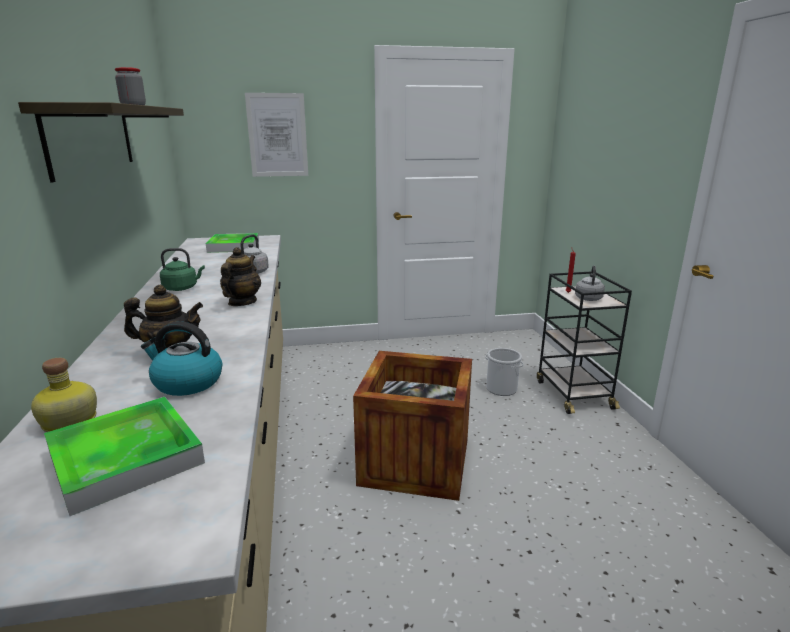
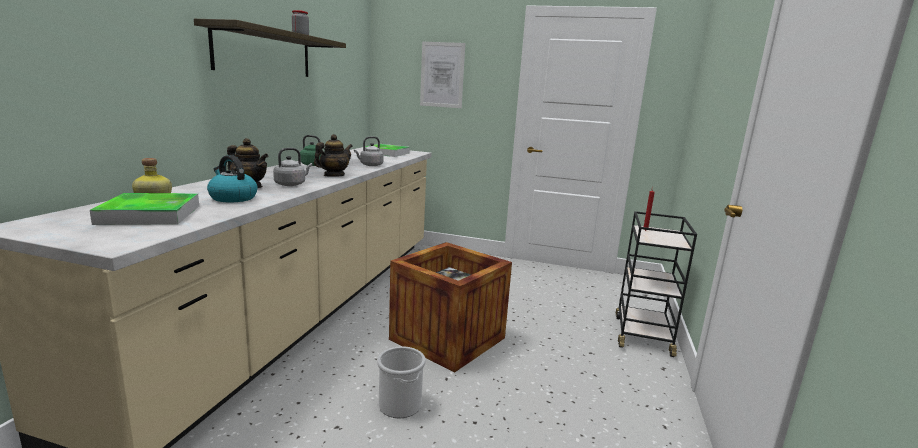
camera: 25 degrees right, 5 degrees down
bucket [485,348,523,396] -> bucket moved to [377,346,426,418]
grey kettle [575,266,605,301] -> grey kettle moved to [273,148,312,186]

